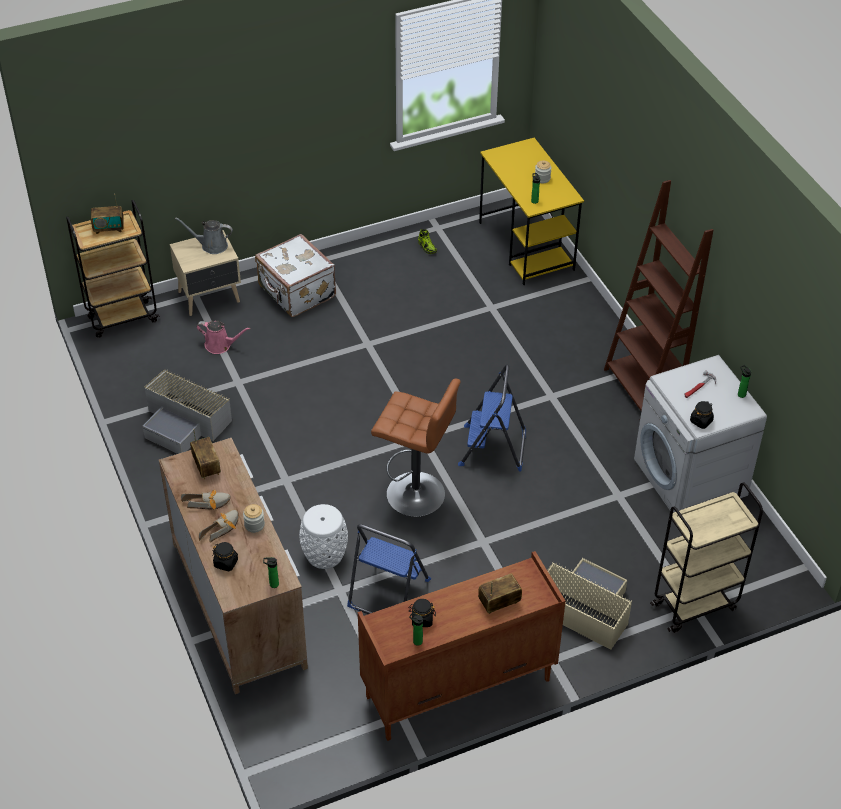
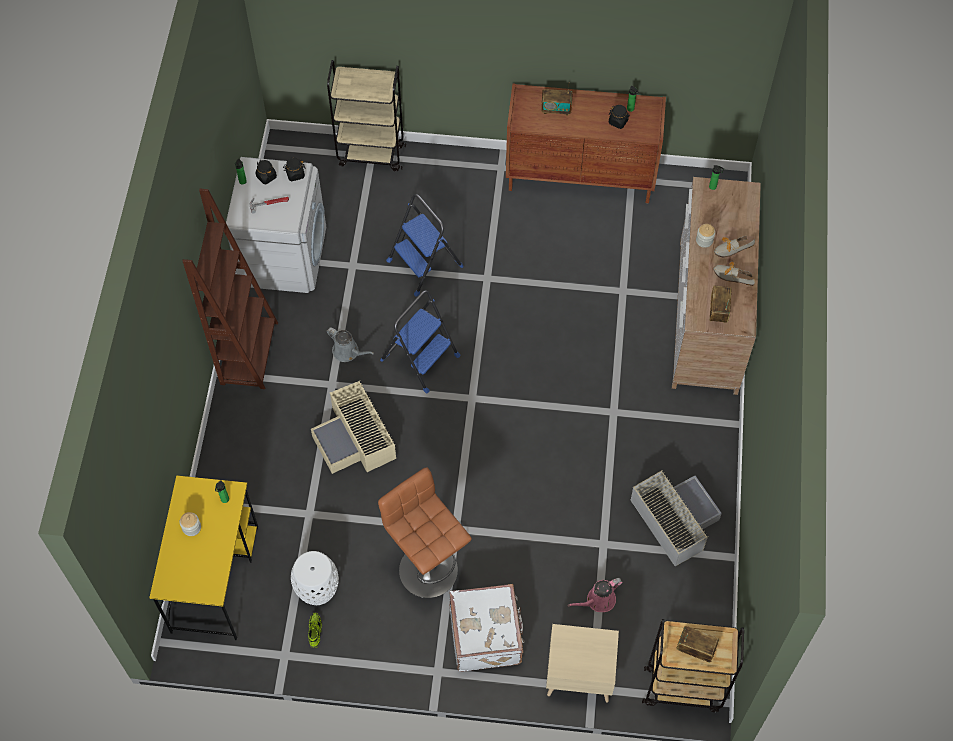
camera: 150 degrees left, 15 degrees up
grey watering can [175,217,233,254] -> grey watering can moved to [327,327,374,362]
pink watering can [196,320,250,354] -> pink watering can turned 75 degrees counterclockwise [568,578,623,612]
black jar [212,542,238,572] -> black jar moved to [256,160,277,184]
white stool [299,504,348,569] -> white stool moved to [291,551,339,605]
blue step ladder [347,524,431,614] -> blue step ladder moved to [386,194,464,297]
brown stool [371,378,461,517] -> brown stool moved to [378,467,472,598]
beige storage box [547,558,632,650] -> beige storage box moved to [311,381,396,474]

